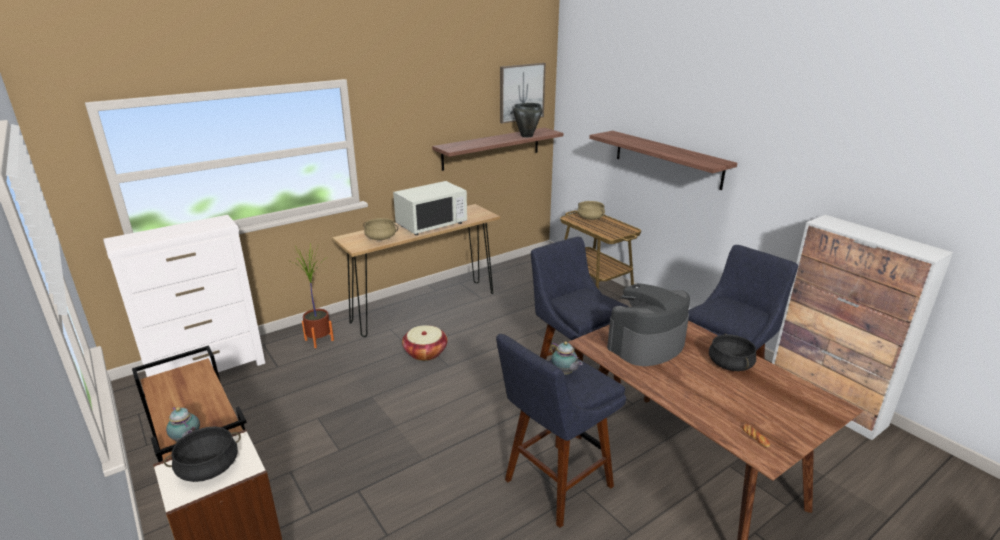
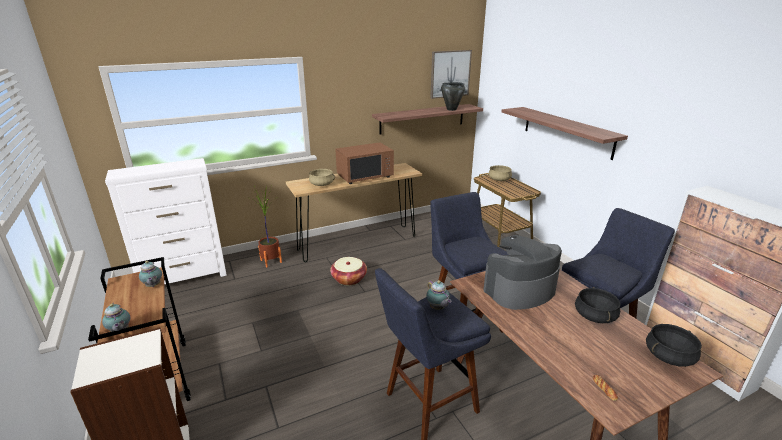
camera: 10 degrees right, 0 degrees up
black cooking pot [164,426,241,482] -> black cooking pot moved to [646,324,702,367]
white microwave [393,181,467,235] -> brown microwave [335,142,394,184]
none -> teapot [139,261,162,287]

